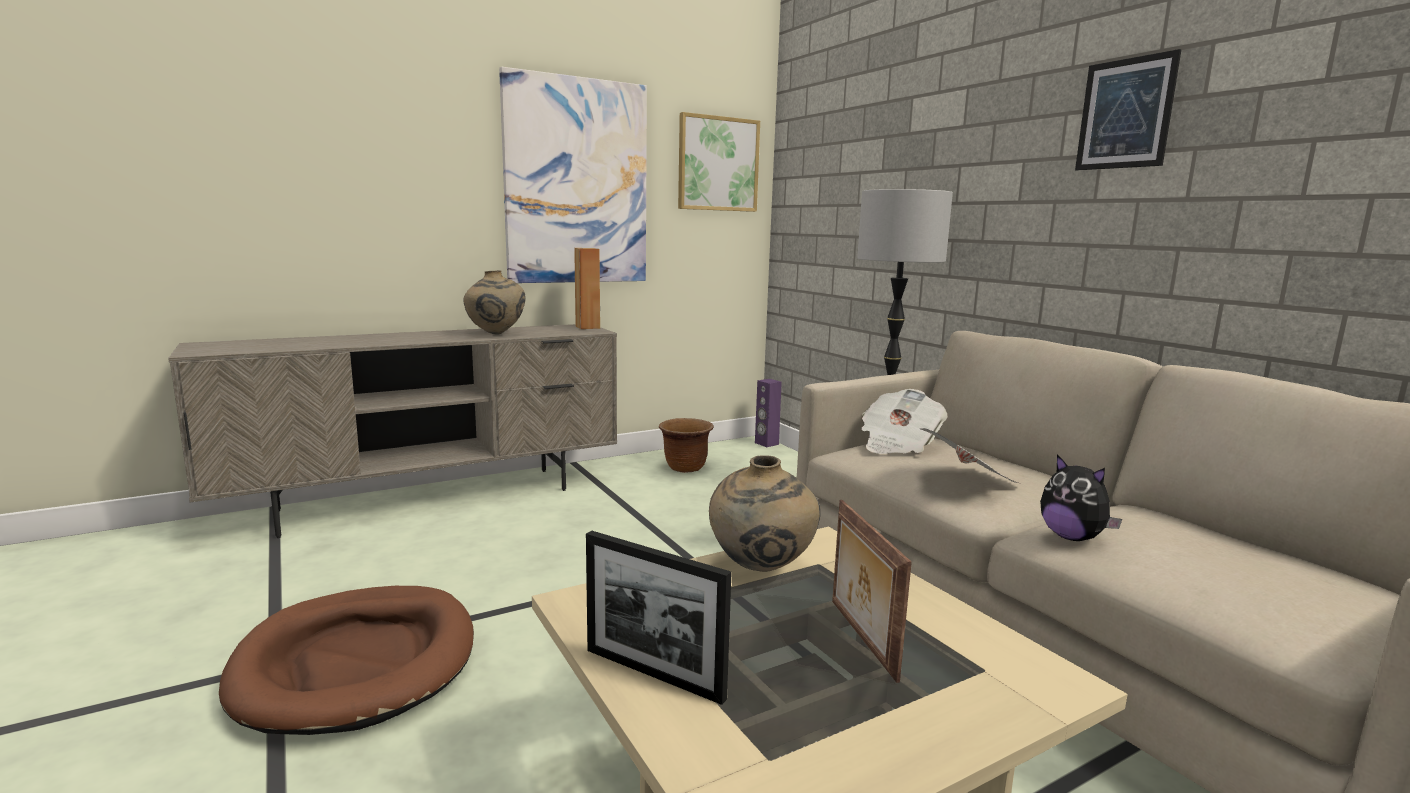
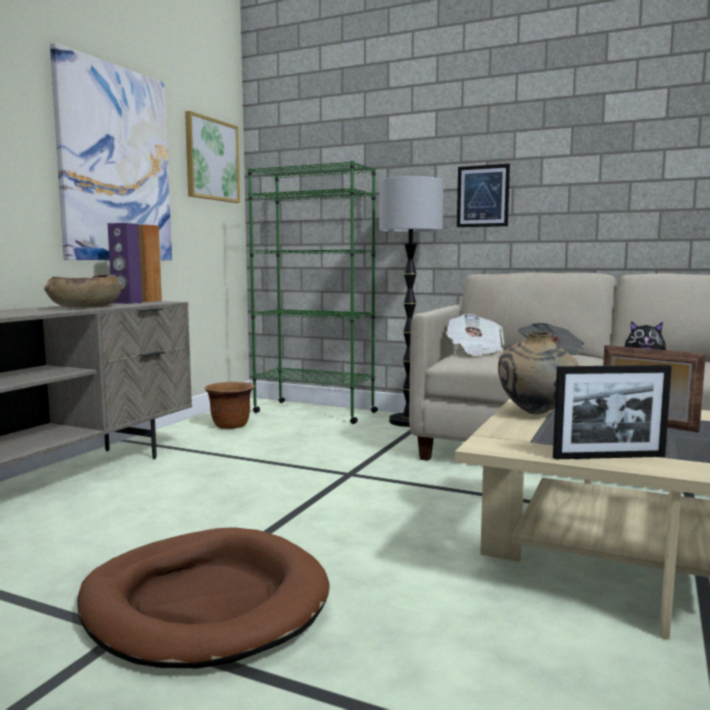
camera: 35 degrees left, 5 degrees down
beige vase [463,270,525,335] -> brown bowl [44,274,122,307]
purple speaker [755,379,782,447] -> purple speaker moved to [108,223,143,304]
picture [1075,49,1181,170] -> picture moved to [457,164,510,227]
none -> green bookcase [248,161,378,424]

